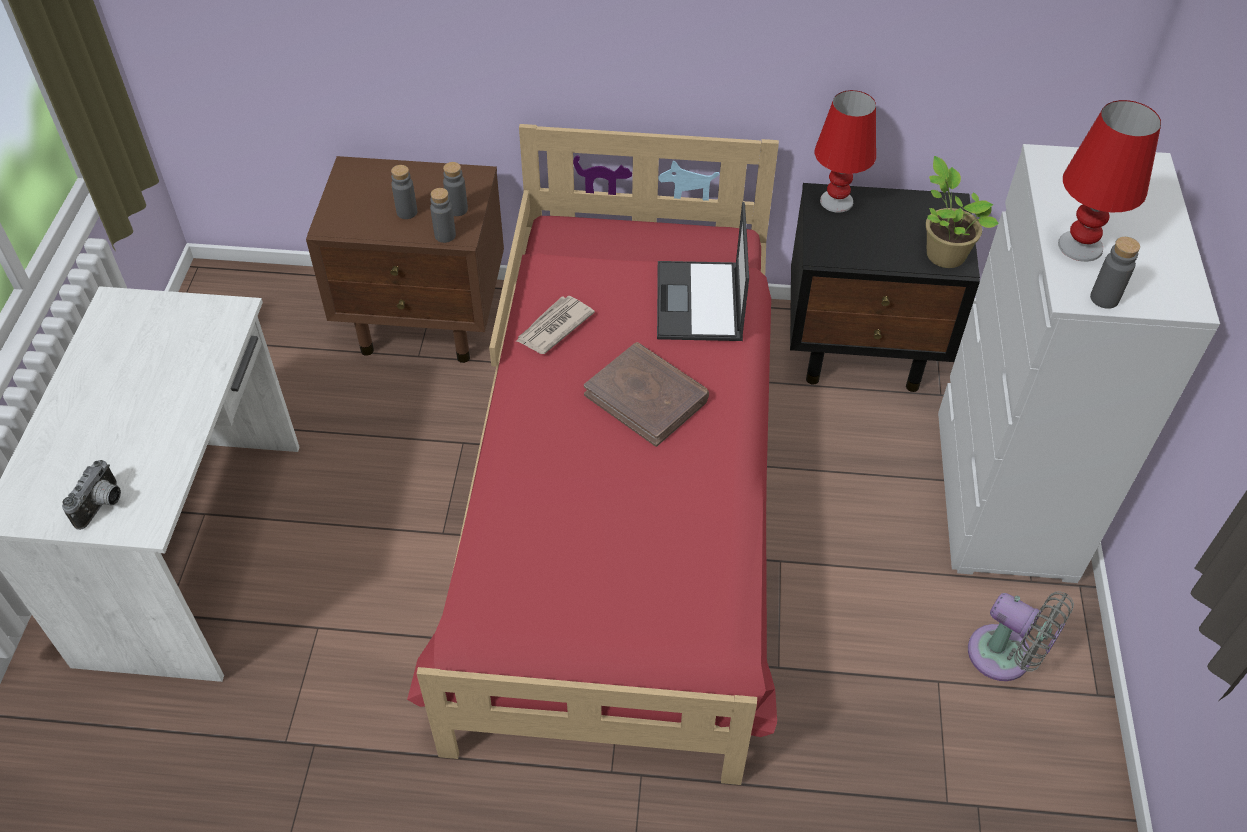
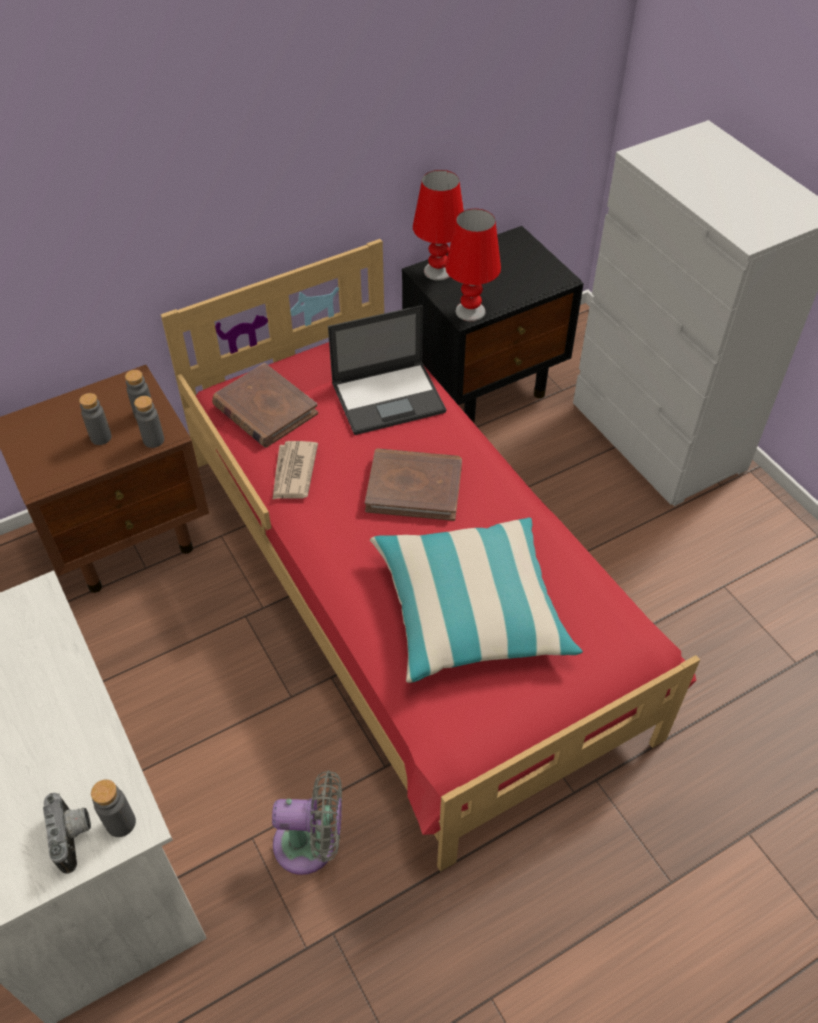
camera: 35 degrees left, 0 degrees up
laptop [657,202,749,341] -> laptop turned 75 degrees counterclockwise [328,305,447,435]
potted plant [926,156,998,268] -> none
grey fan [968,592,1074,681] -> grey fan moved to [272,771,342,875]
red table lamp [1058,100,1161,262] -> red table lamp moved to [445,209,501,321]
grey bottle [1090,237,1140,309] -> grey bottle moved to [91,779,136,837]
none -> brown book [212,363,318,448]
none -> pillow [370,518,583,683]

